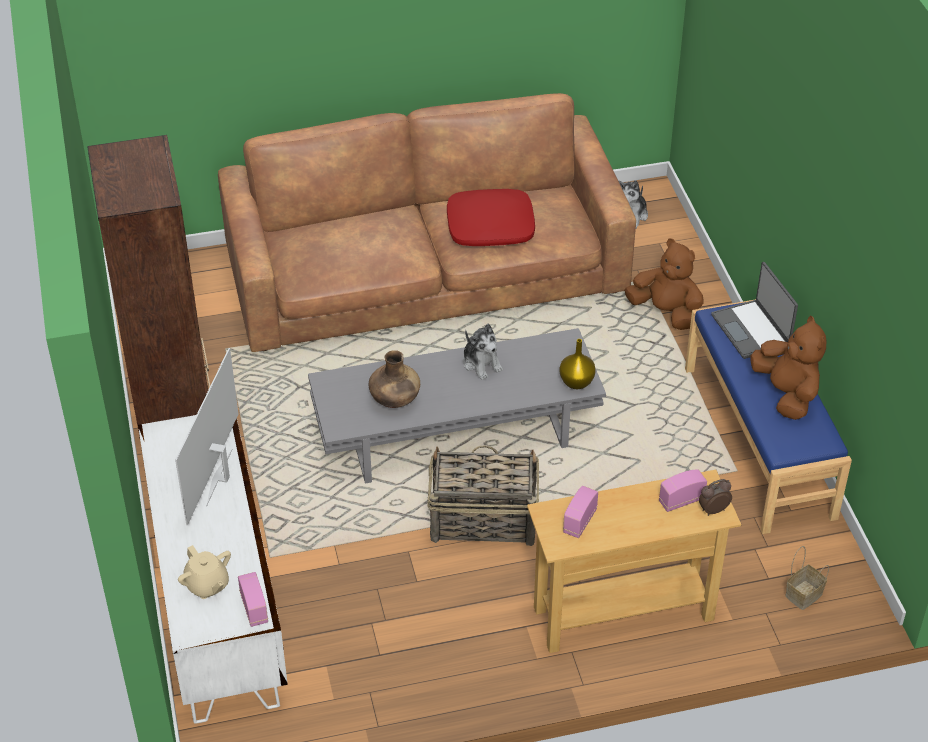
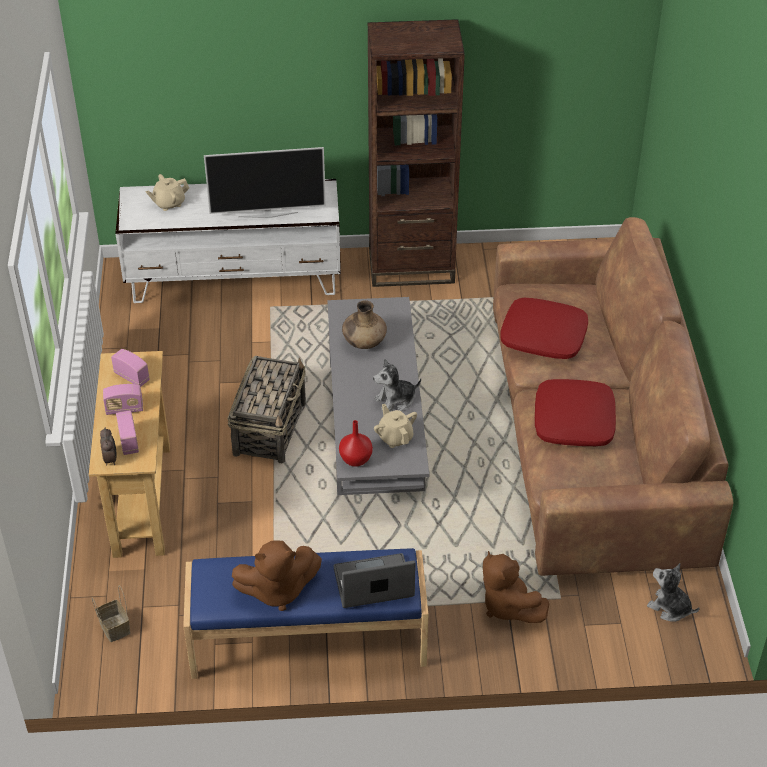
camera: 100 degrees right, 0 degrees up
television [175,348,238,525] -> television turned 150 degrees clockwise [204,147,326,218]
radio [238,572,268,627] -> radio moved to [103,384,143,415]
yellow vase [560,339,596,389] -> red vase [339,420,373,467]
brown plush toy [624,238,704,330] -> brown plush toy turned 105 degrees clockwise [483,551,549,623]
none -> beige teapot [374,404,417,448]
none -> red pillow [500,298,588,359]

